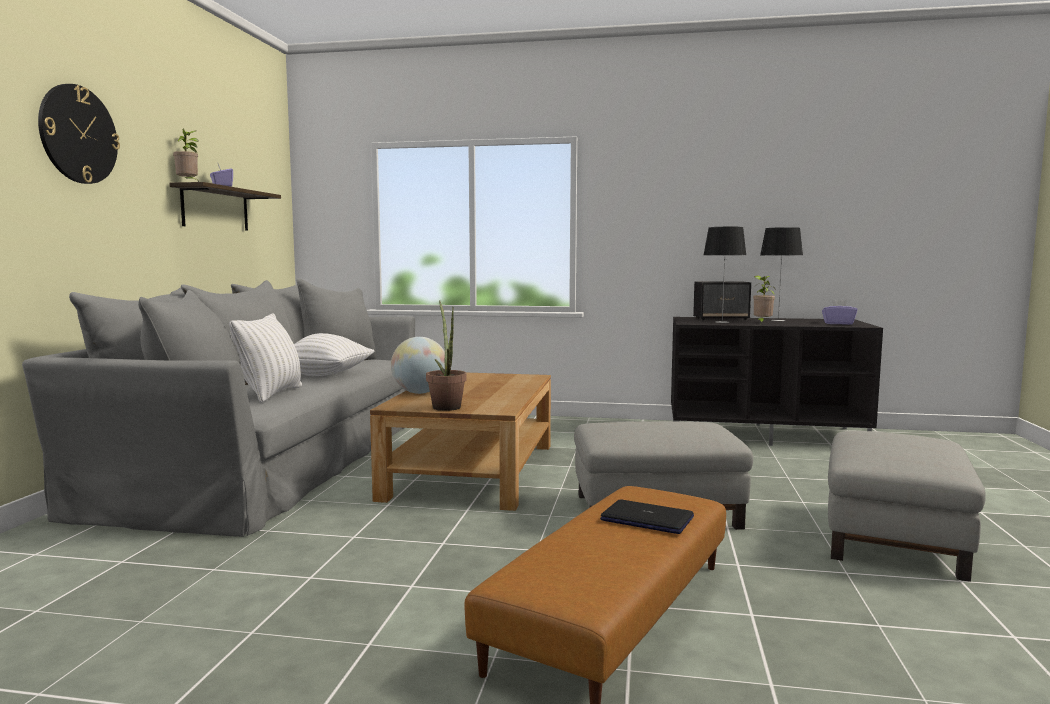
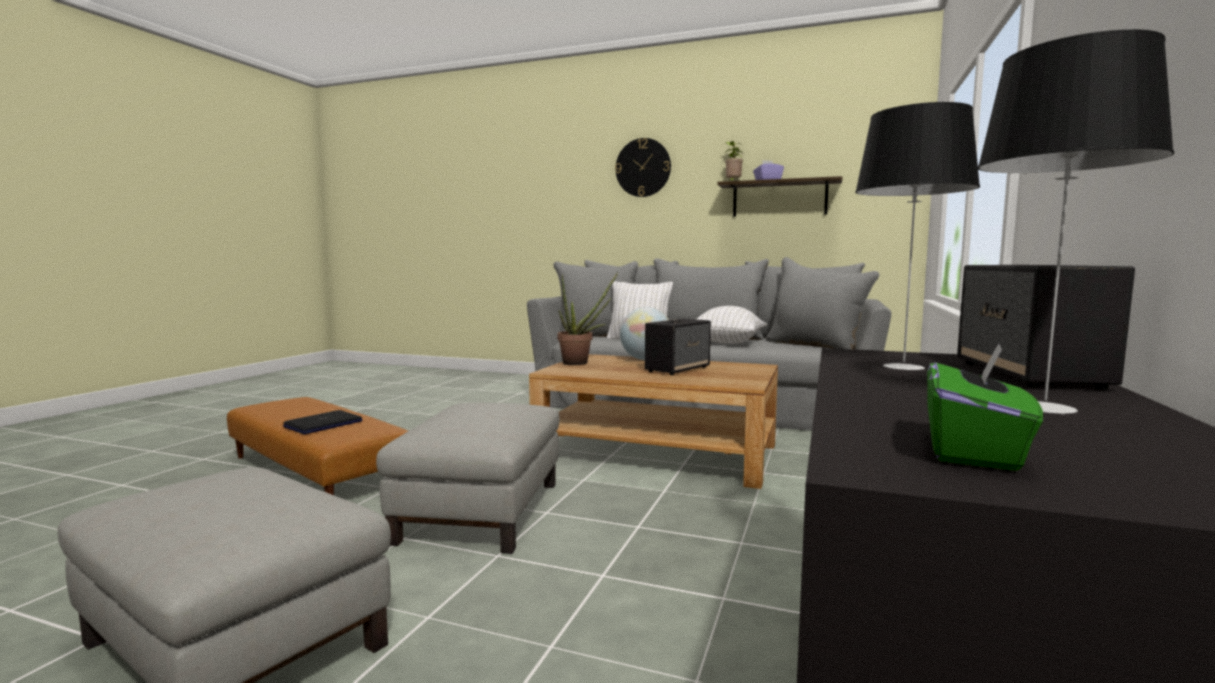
camera: 100 degrees right, 0 degrees up
potted plant [753,276,776,324] -> none
purple tissue box [822,300,857,325] -> green tissue box [927,342,1043,471]
none -> speaker [645,318,711,375]

